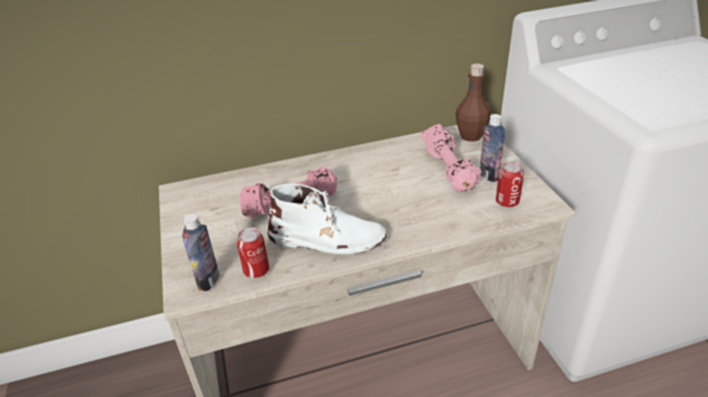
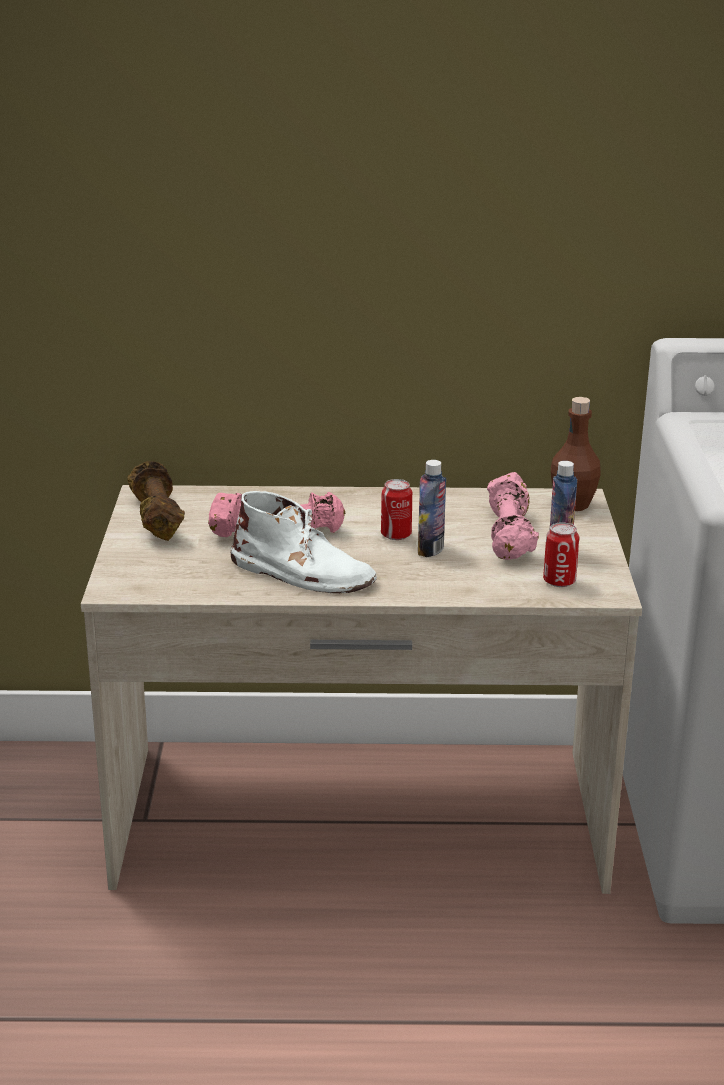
camera: 15 degrees right, 10 degrees down
bottle [182,214,219,291] -> bottle moved to [418,460,446,557]
can [236,227,269,278] -> can moved to [381,479,412,540]
none -> brown dumbbell [127,461,185,541]

